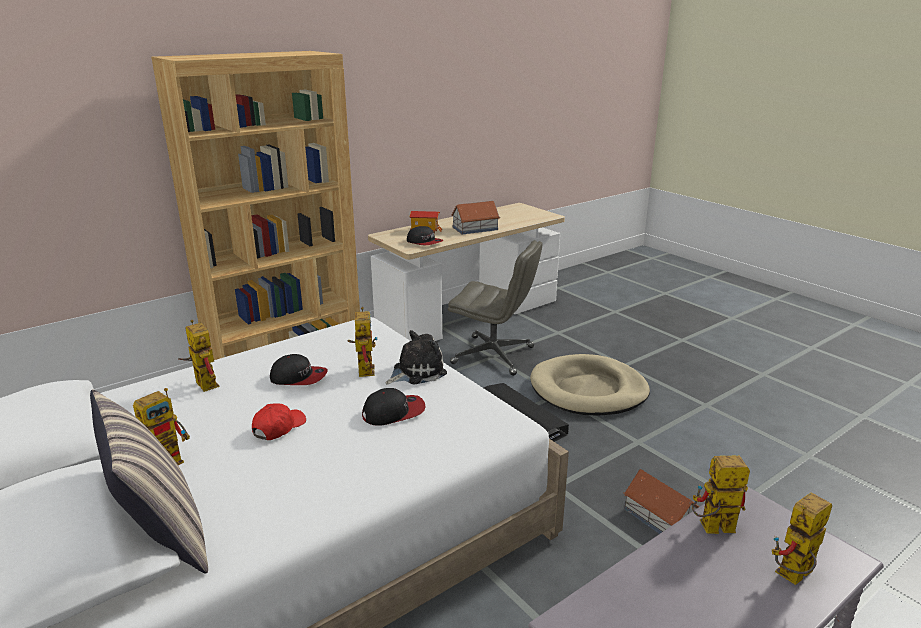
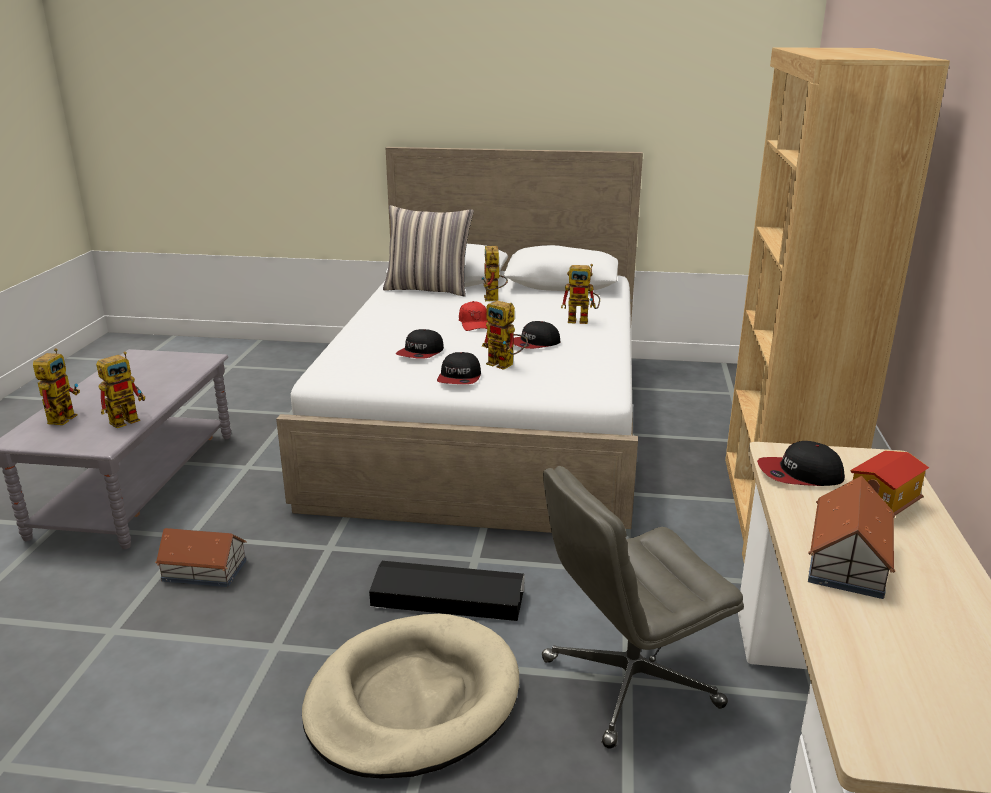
camera: 135 degrees right, 0 degrees up
plush toy [385,330,447,384] -> cap [437,352,481,384]

